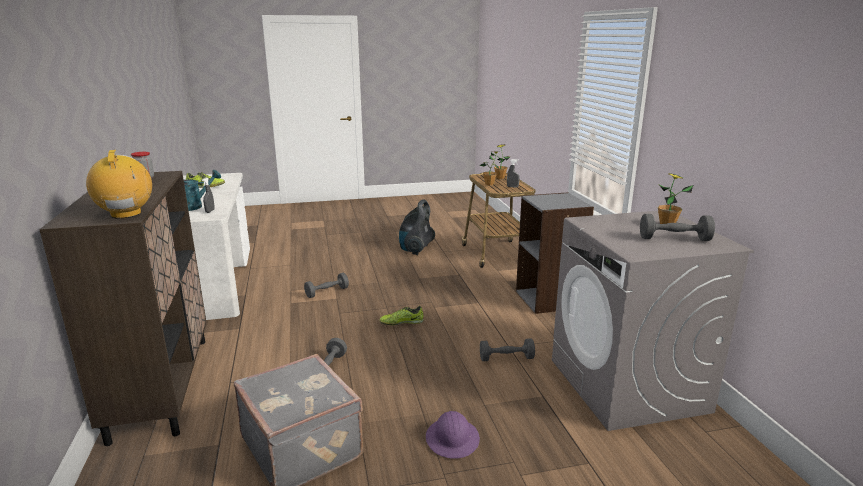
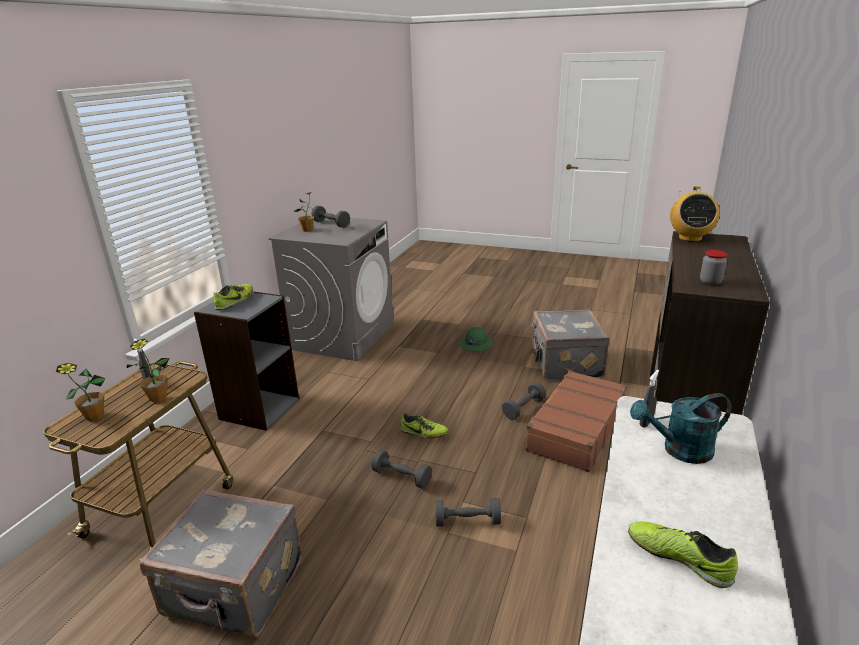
camera: 145 degrees left, 5 degrees up
vacuum cleaner [399,199,435,255] -> grey suitcase [140,489,302,638]
purple hard hat [426,411,480,459] -> green hard hat [459,327,493,351]
grey dumbbell [480,338,535,361] -> grey dumbbell moved to [372,450,432,489]
none -> shoe [214,284,253,310]
none -> brown suitcase [525,370,627,472]

